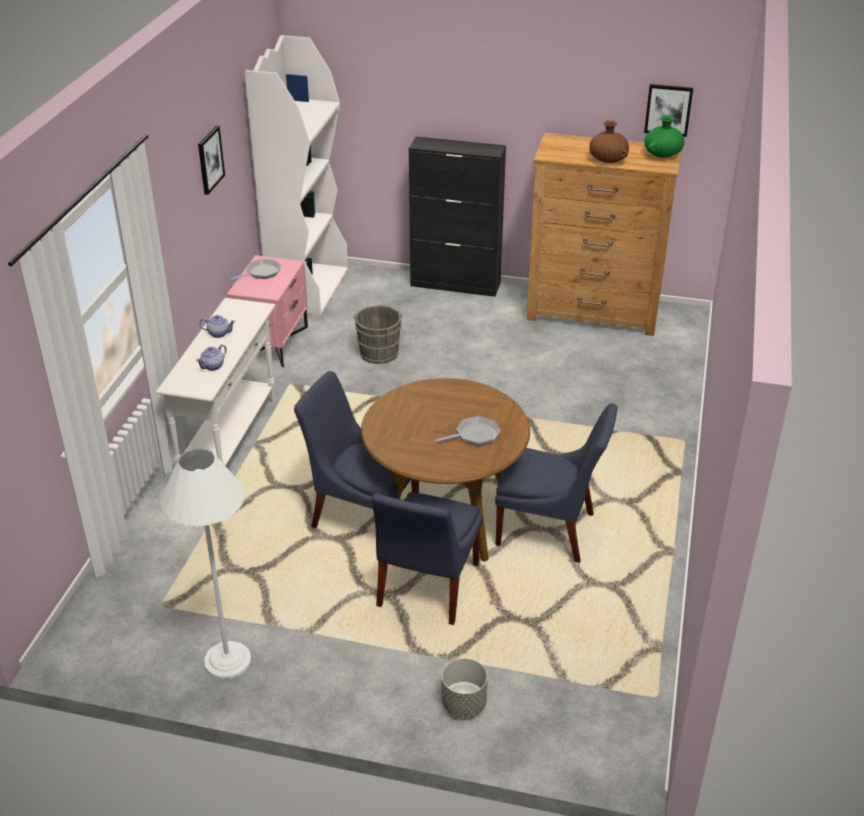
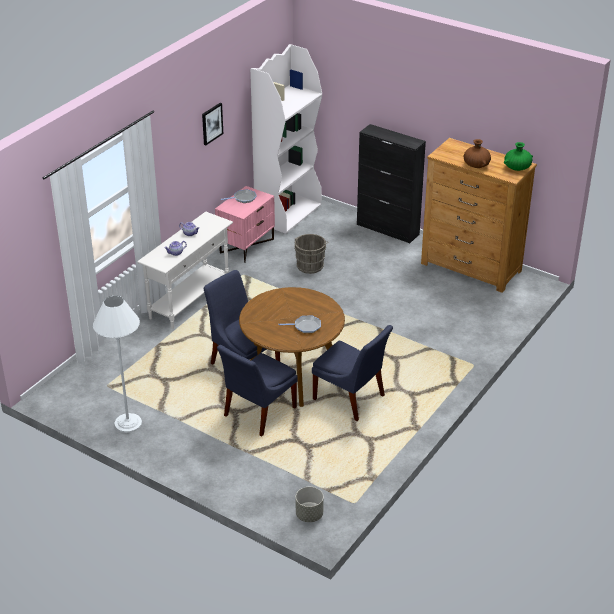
camera: 20 degrees right, 0 degrees up
grey planter [441,658,488,718] -> grey planter moved to [296,487,324,522]
picture [644,84,693,137] -> none

